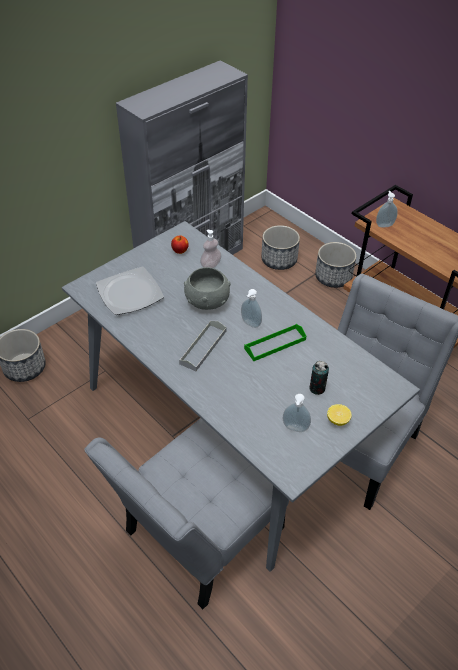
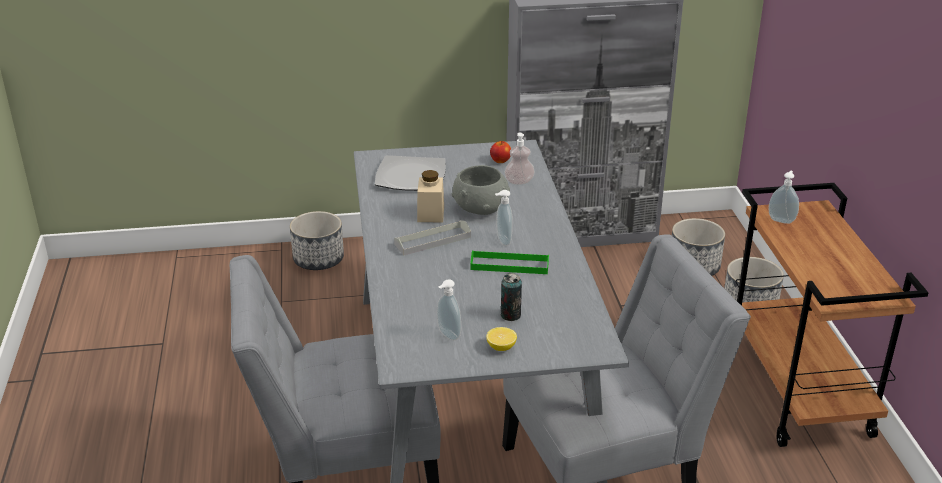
camera: 35 degrees right, 15 degrees down
none -> beige jar [417,170,444,222]

